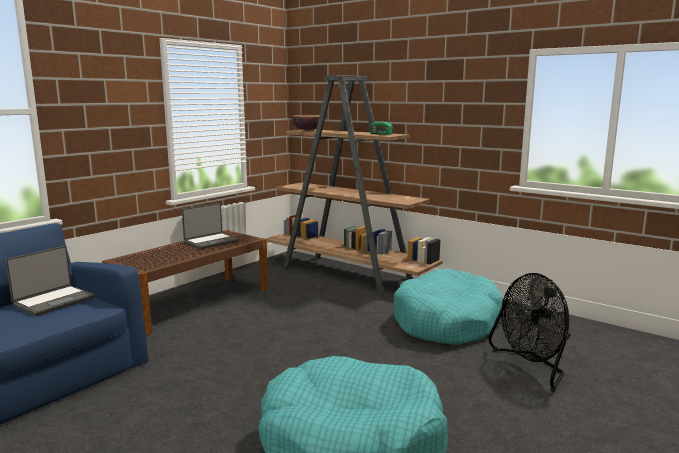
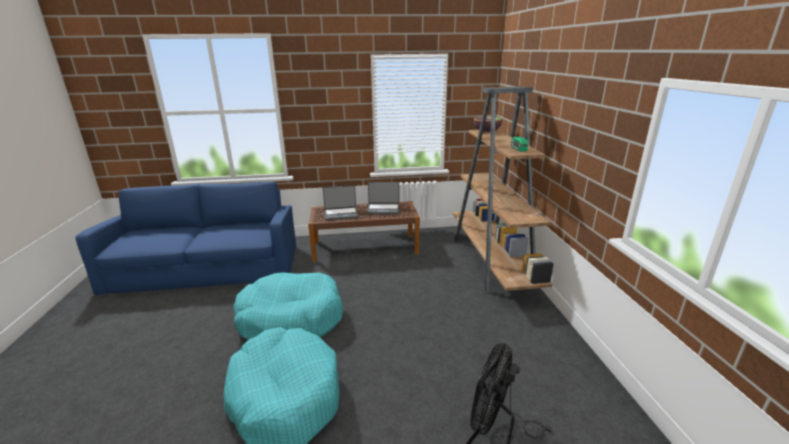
camera: 45 degrees right, 10 degrees up
laptop [5,246,95,316] -> laptop moved to [323,185,358,220]
turquoise dog bed [393,268,502,345] -> turquoise dog bed moved to [233,272,343,340]

